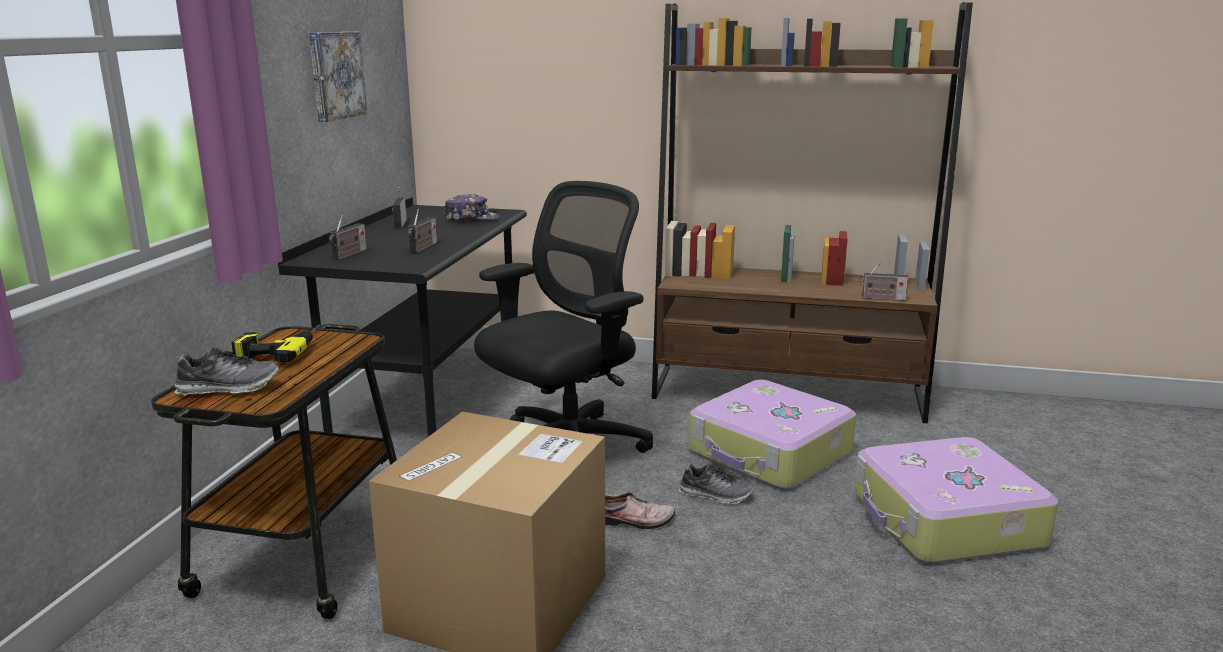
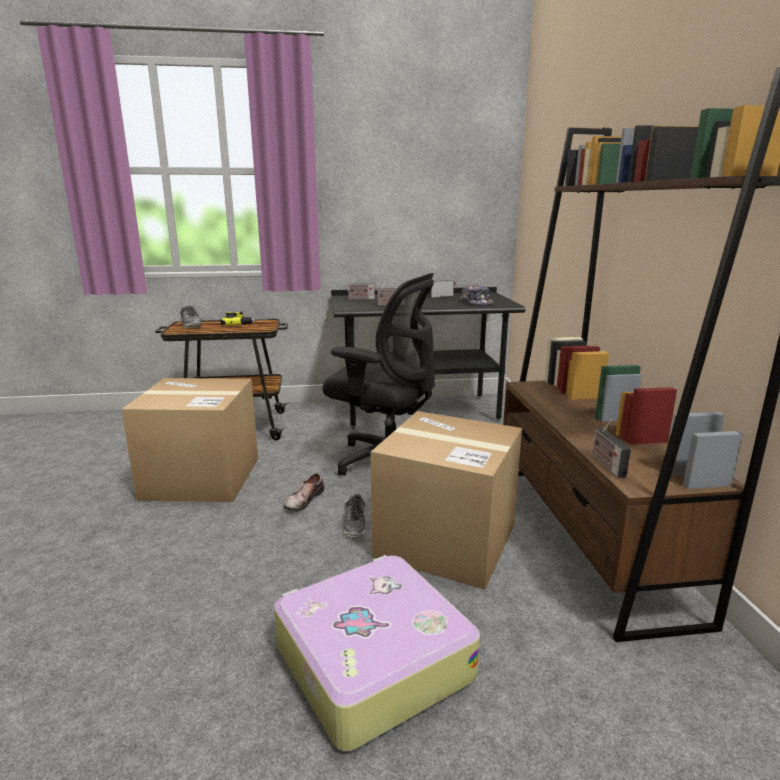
camera: 70 degrees right, 0 degrees up
picture [309,32,367,122] -> none
shoe [605,492,675,529] -> shoe turned 45 degrees clockwise [284,473,325,512]
suitcase [689,380,856,489] -> cardboard box [371,411,522,590]

